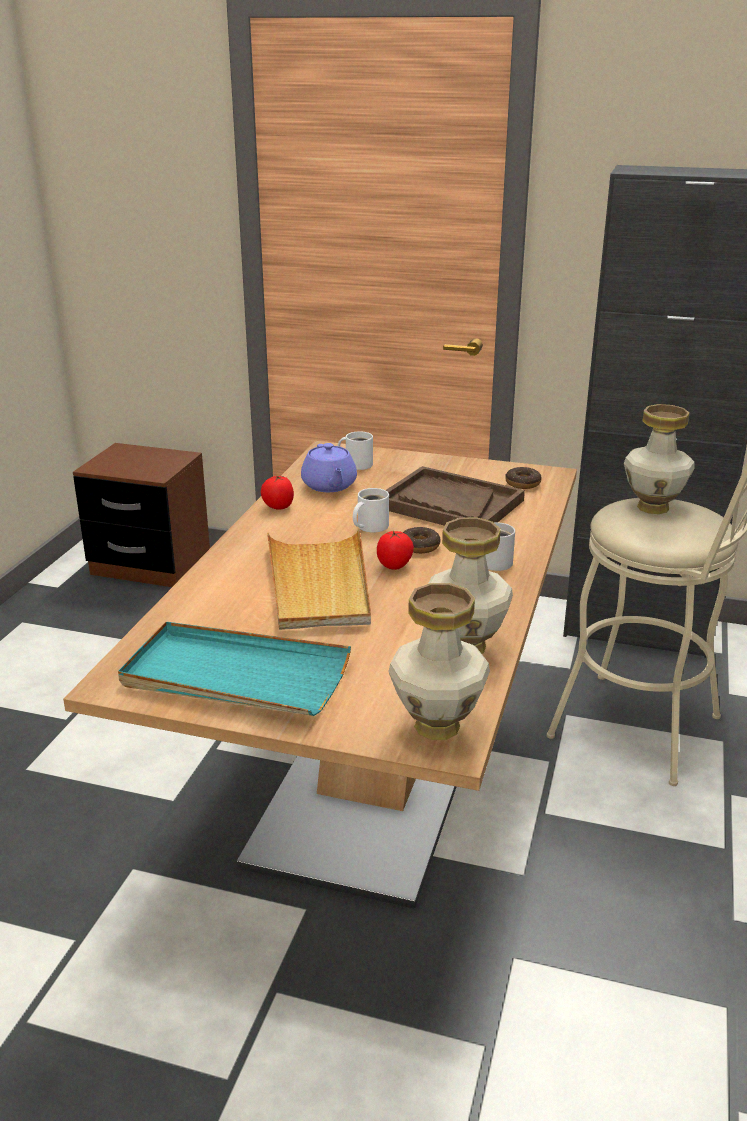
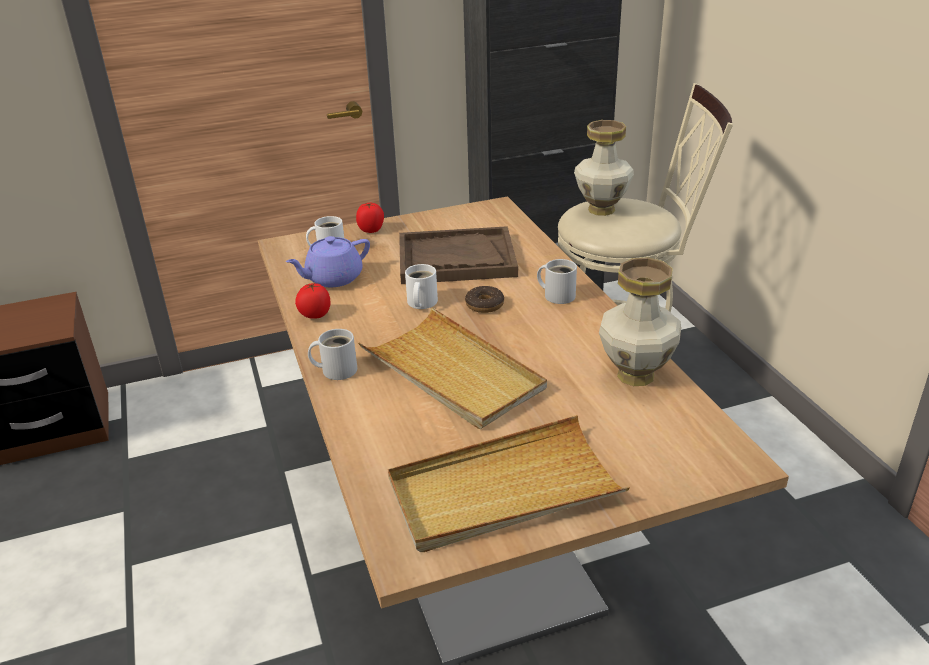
camera: 35 degrees left, 5 degrees up
turquoise tray [118,622,351,716] -> beige tray [388,415,630,552]
purple teapot [301,443,357,492] -> purple teapot turned 105 degrees clockwise [286,236,370,287]
tomato [377,531,414,570] -> tomato moved to [356,203,384,233]
vase [388,583,490,740] -> none
donut [505,467,542,489] -> none
none -> white mug [308,329,357,380]

